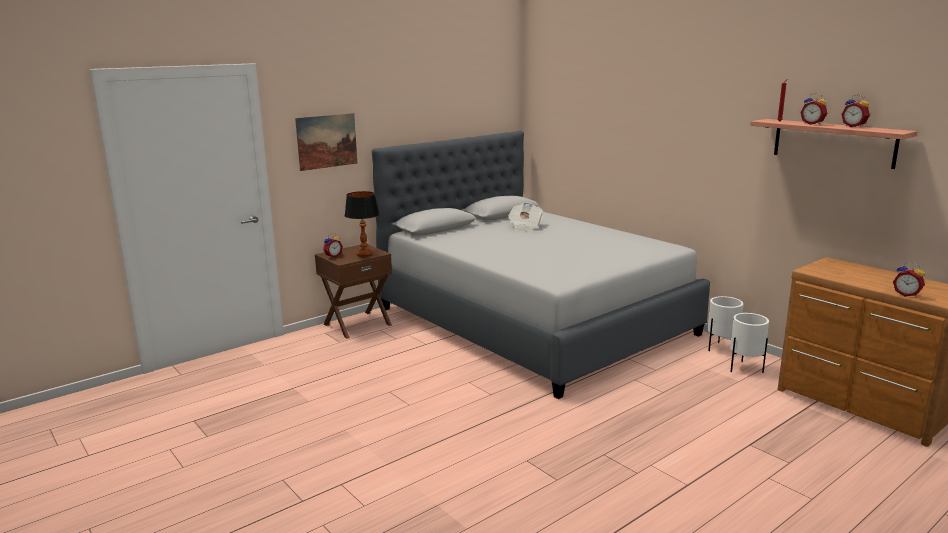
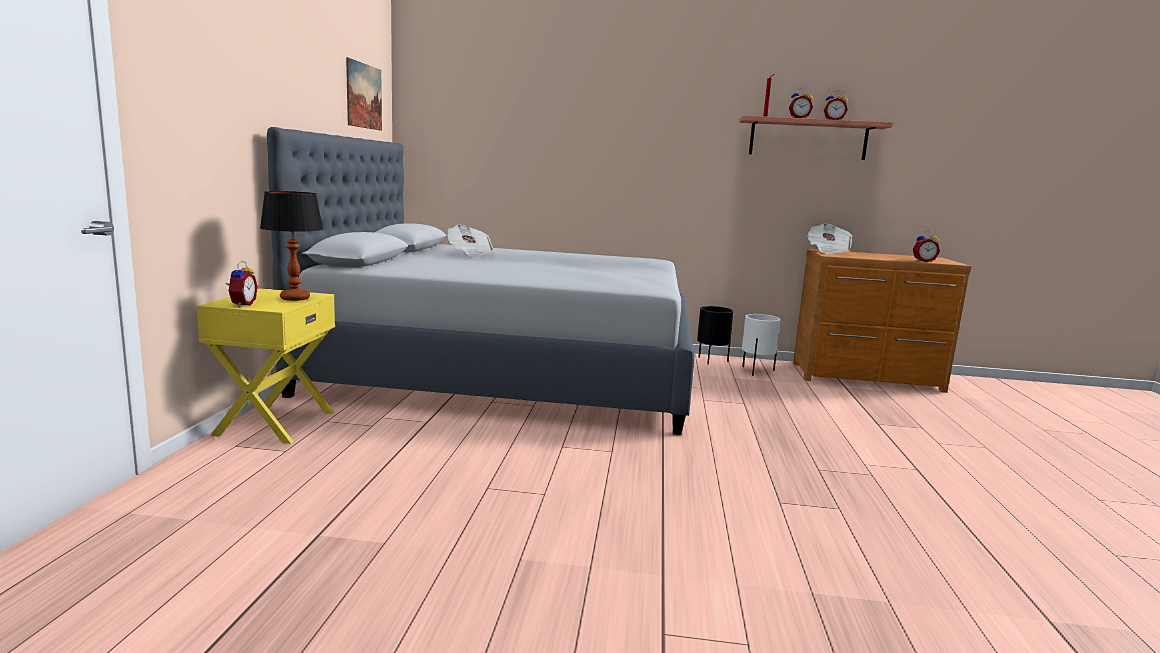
camera: 45 degrees left, 5 degrees down
picture [295,113,357,171] -> picture moved to [346,57,382,131]
brown nightstand [315,245,392,339] -> yellow nightstand [196,288,335,444]
white planter [707,296,743,351] -> black planter [697,306,733,364]
none -> newspaper [807,224,853,254]

